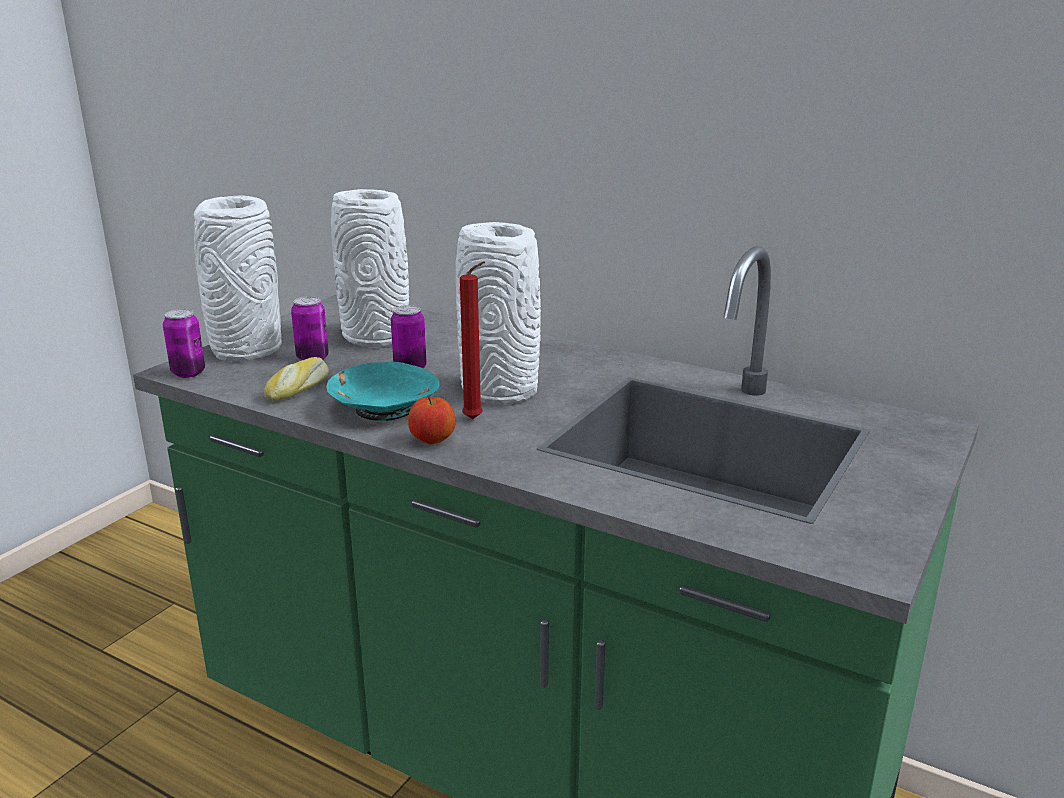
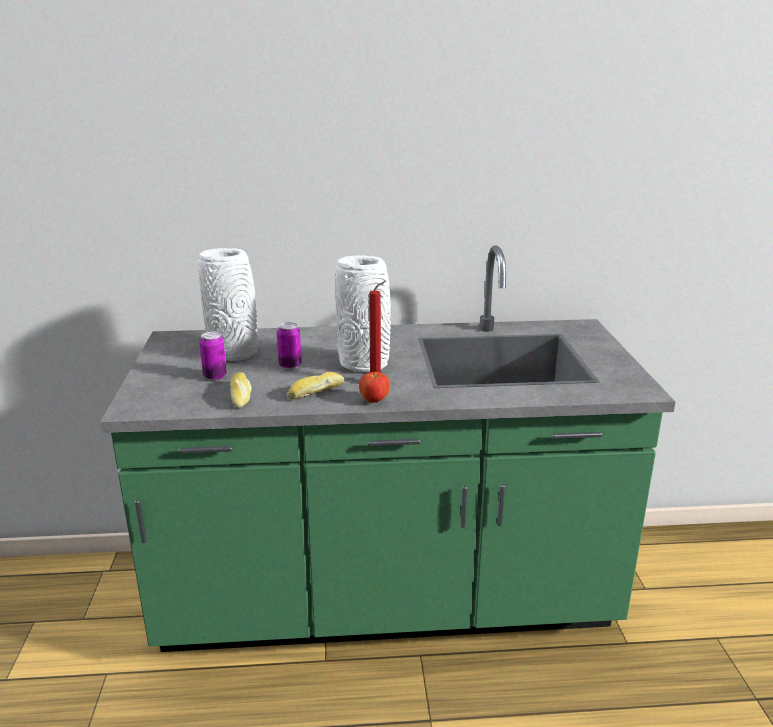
camera: 35 degrees left, 0 degrees up
can [163,309,205,378] -> none
white vase [194,195,282,361] -> none
turquoise bowl [326,361,440,421] -> bread [287,372,345,400]

